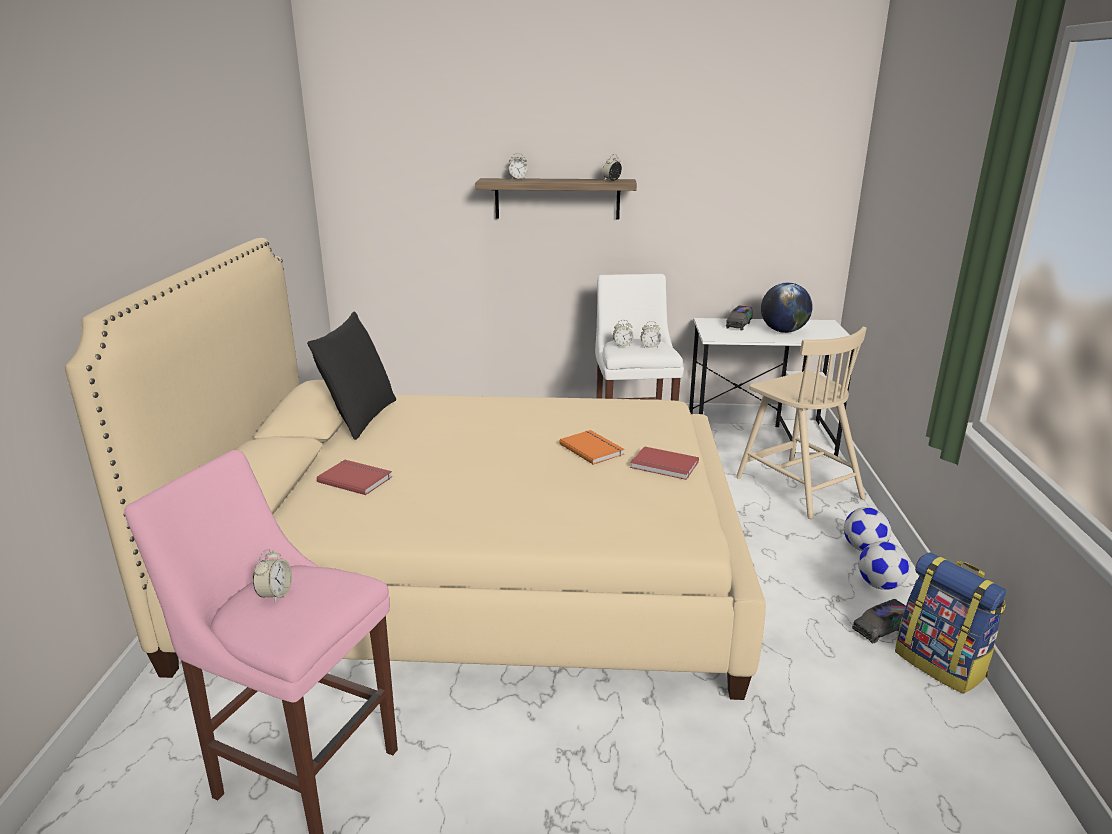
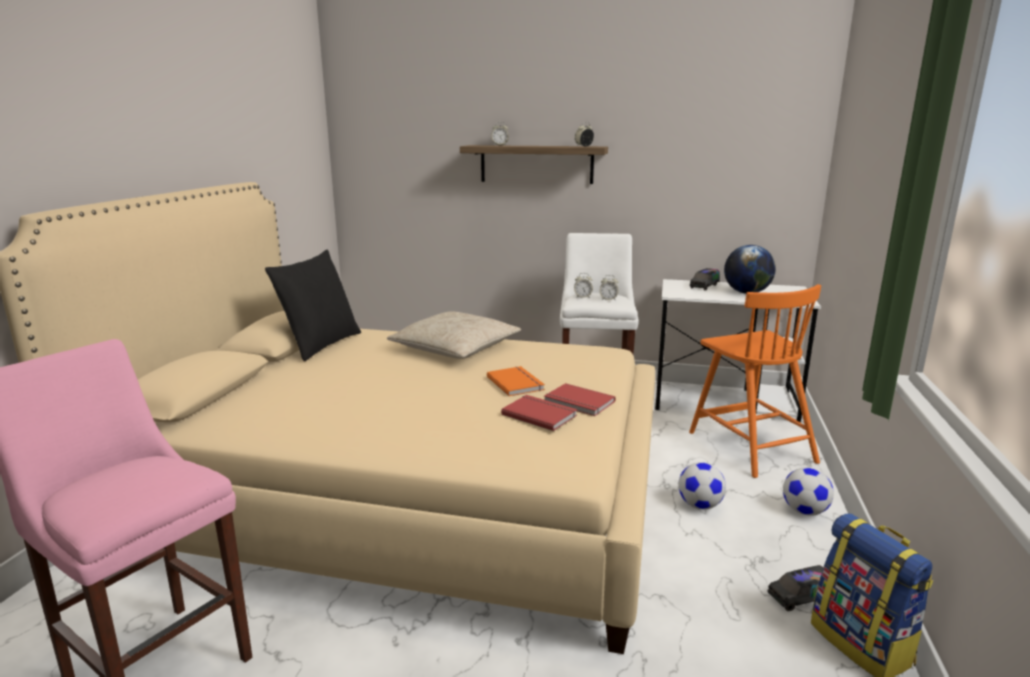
camera: 10 degrees right, 5 degrees down
alarm clock [253,549,292,603] -> none
red book [317,460,392,495] -> red book moved to [501,395,577,431]
beige chair [736,326,866,519] -> orange chair [689,284,821,478]
football [858,541,910,590] -> football moved to [678,462,726,509]
none -> beige pillow [387,311,521,359]

